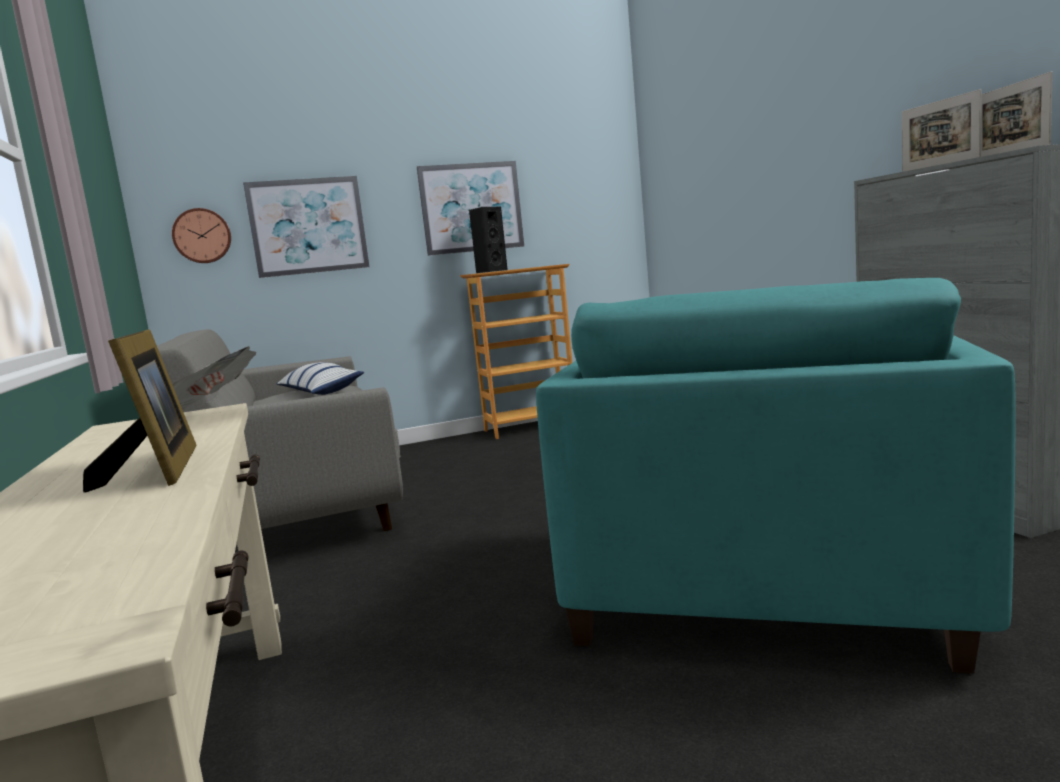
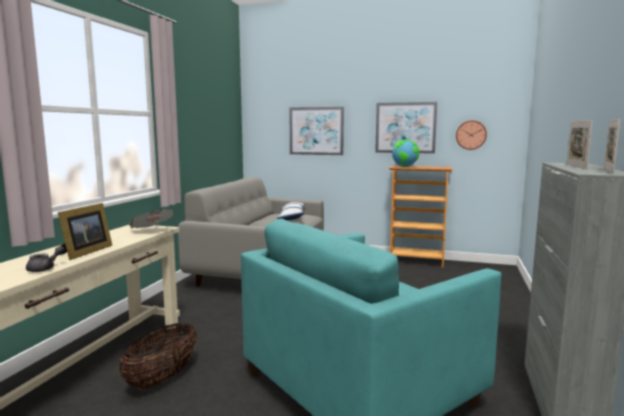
camera: 35 degrees right, 0 degrees up
wall clock [172,208,231,263] -> wall clock moved to [456,120,487,150]
black speaker [469,207,508,273] -> globe [392,139,419,167]
none -> grey teapot [26,246,64,272]
none -> basket [119,322,197,389]

